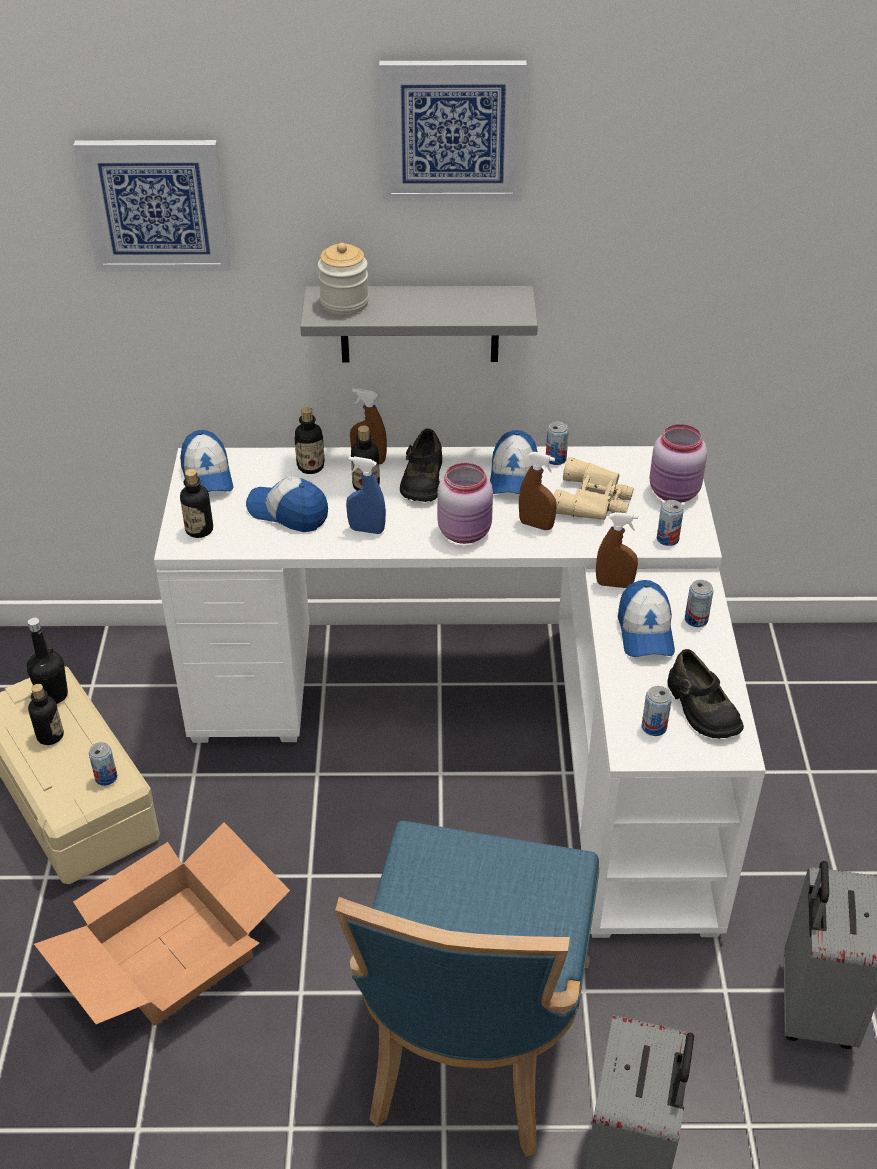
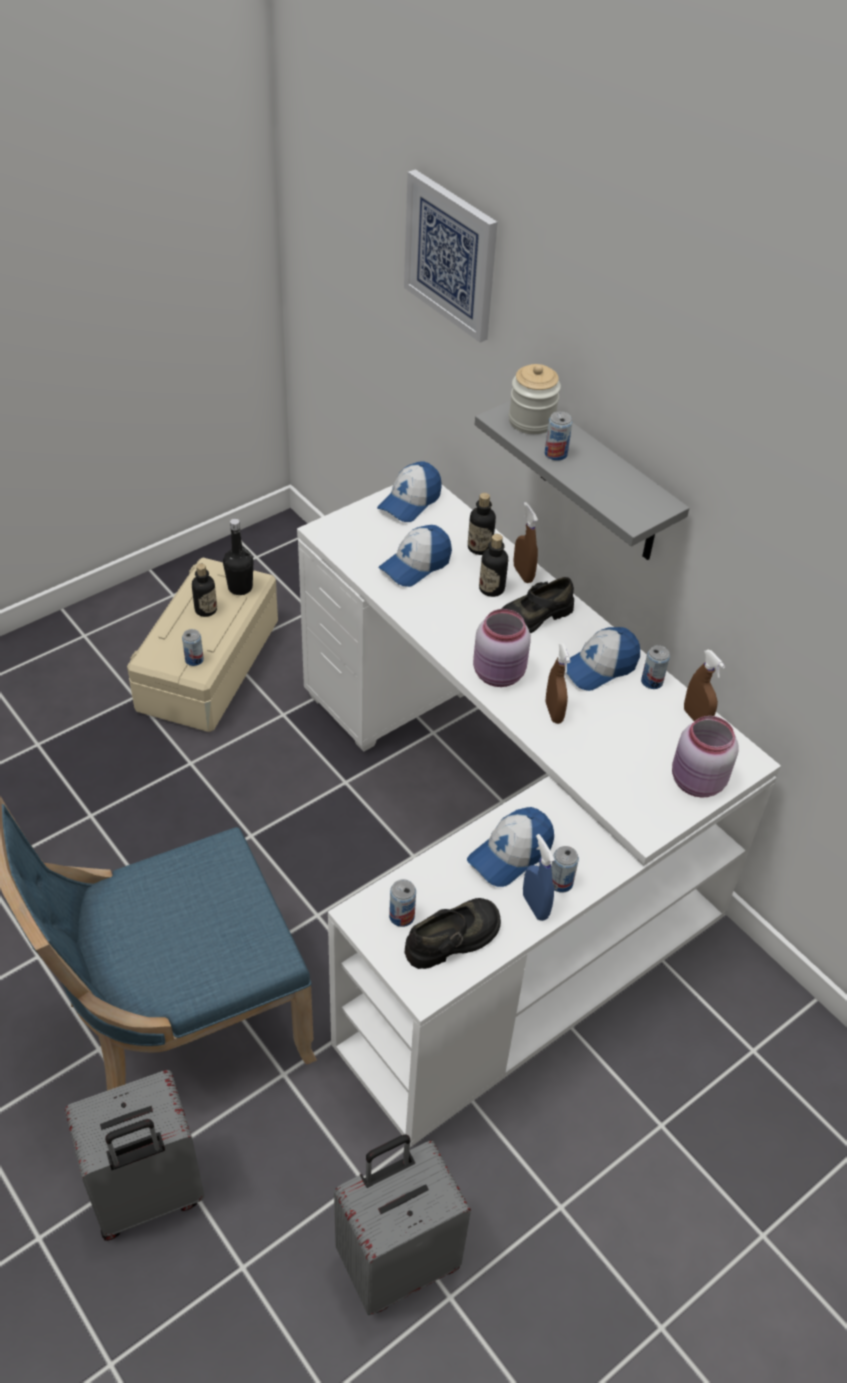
camera: 50 degrees right, 5 degrees up
cardboard box [34,822,290,1026] -> none
bottle [180,469,213,538] -> none
cap [246,477,328,532] -> cap turned 120 degrees counterclockwise [378,525,452,587]
blue spray bottle [346,457,386,534] -> blue spray bottle moved to [523,834,555,921]
picture [379,60,527,202] -> none
beige binoculars [554,457,634,520] -> none
brown spray bottle [596,512,638,588] -> brown spray bottle moved to [684,650,725,722]
can [657,500,684,546] -> can moved to [545,411,572,461]
black shoe [668,649,744,739] -> black shoe turned 150 degrees counterclockwise [405,898,501,969]

